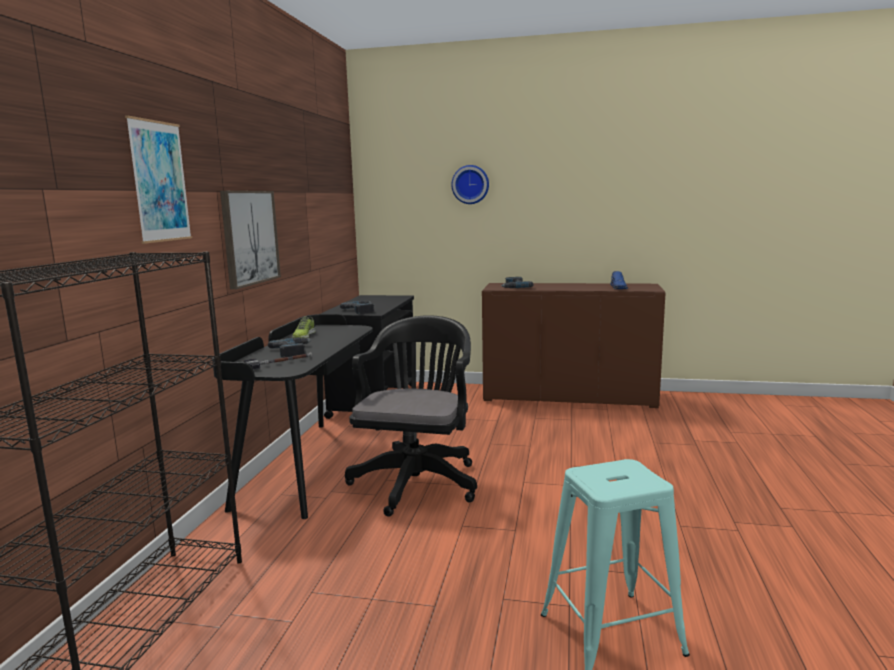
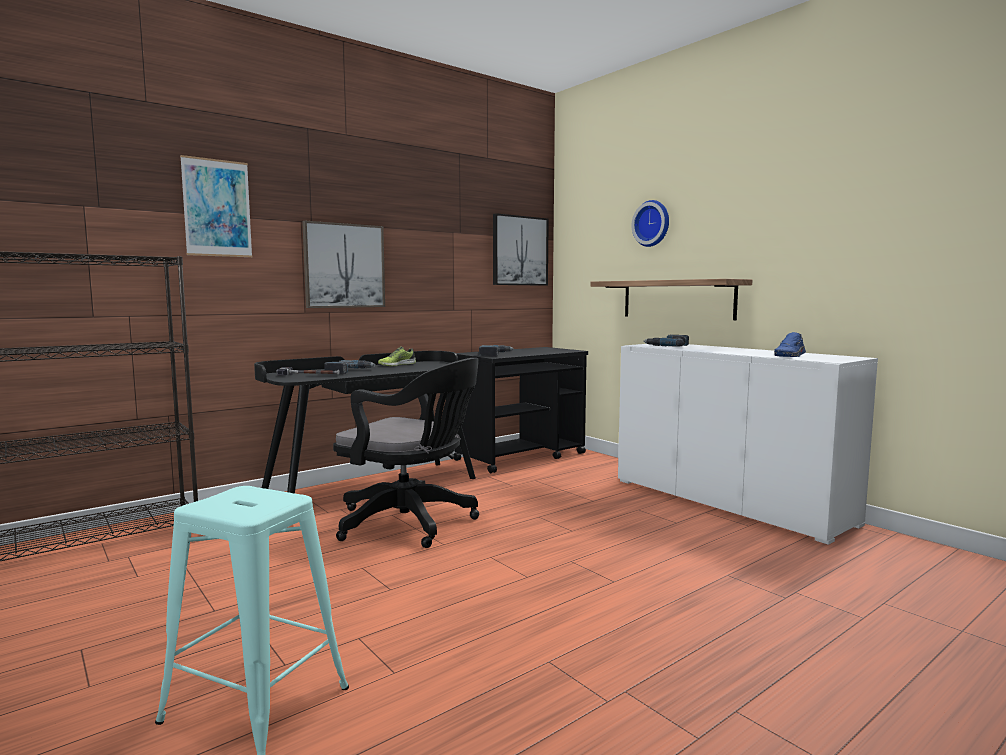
camera: 40 degrees right, 5 degrees down
black office chair [345,315,477,517] -> black office chair turned 60 degrees clockwise [333,358,479,548]
brown cabinet [482,283,666,408] -> white cabinet [618,344,878,545]
none -> picture [493,213,549,286]
none -> shelf [591,279,752,320]

